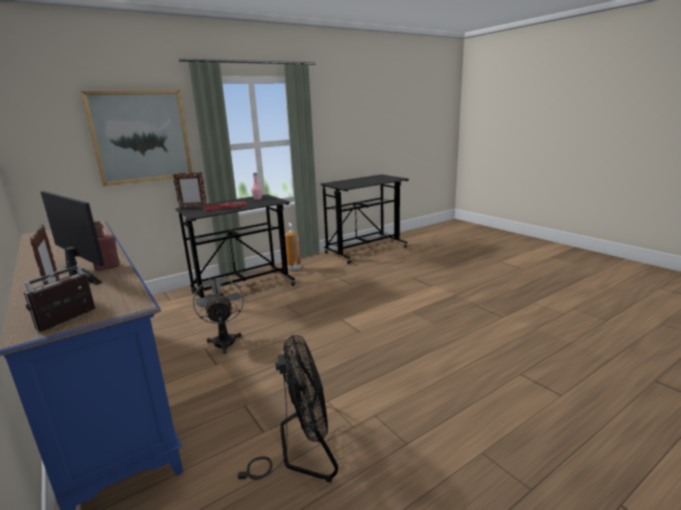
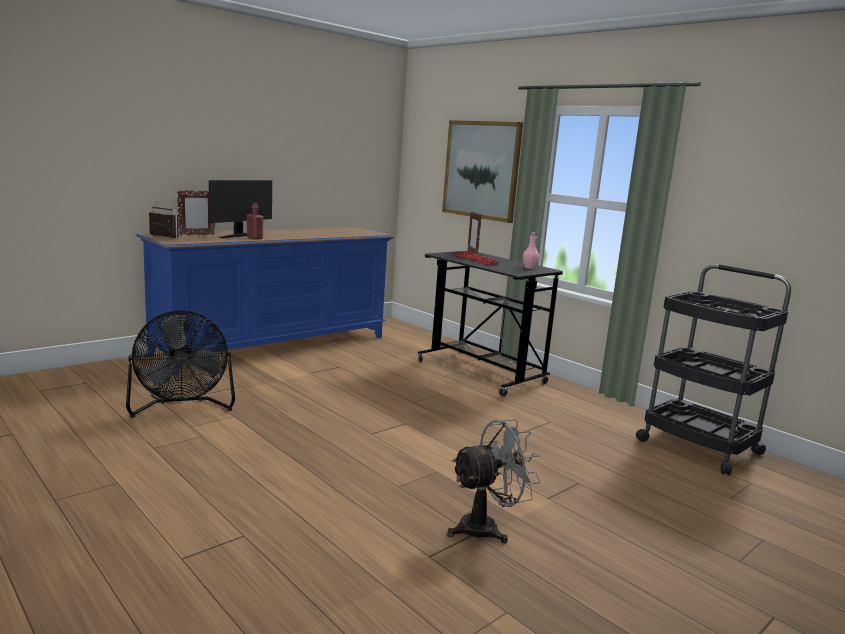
camera: 80 degrees right, 5 degrees down
grey fan [193,276,244,354] -> grey fan moved to [447,419,541,544]
fire extinguisher [285,223,301,271] -> none
black desk [320,174,409,264] -> black cart [636,264,791,475]

